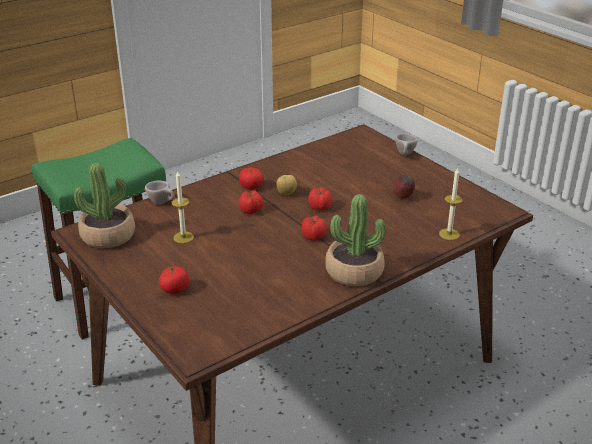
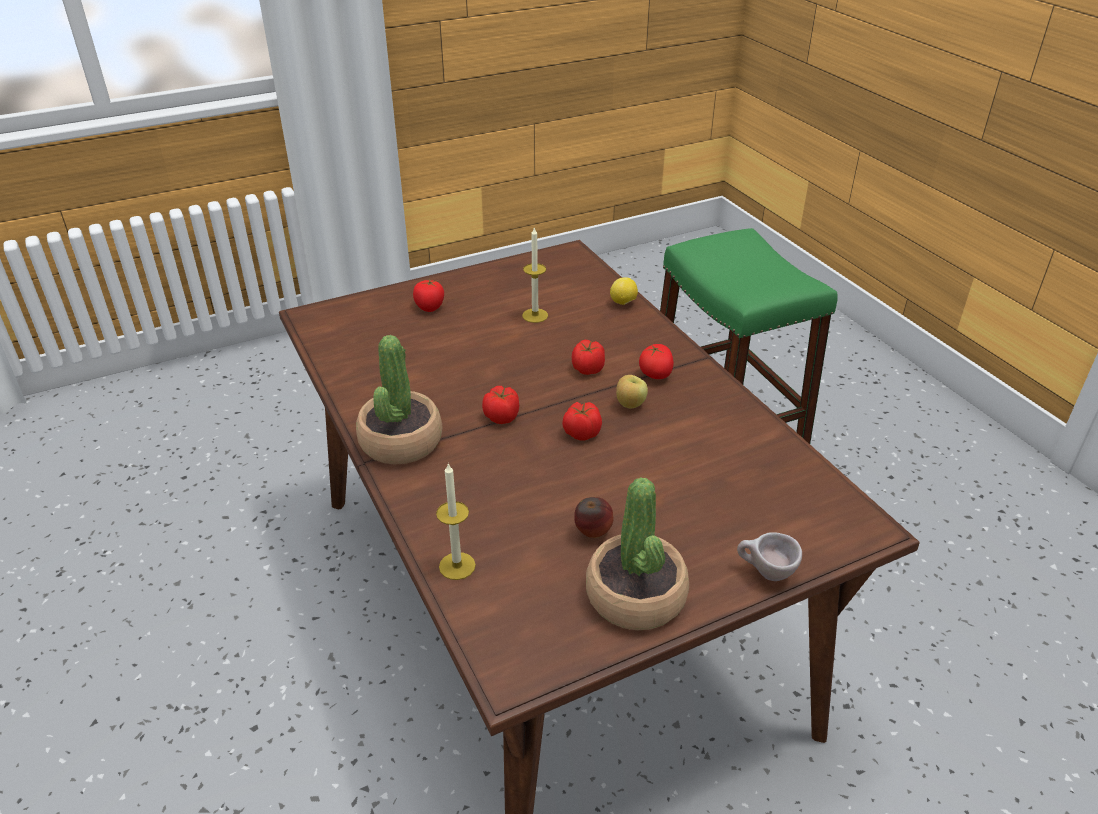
camera: 100 degrees right, 5 degrees up
potted plant [74,163,135,248] -> potted plant moved to [586,477,689,630]
beige cup [145,181,175,205] -> lemon [610,277,638,305]

